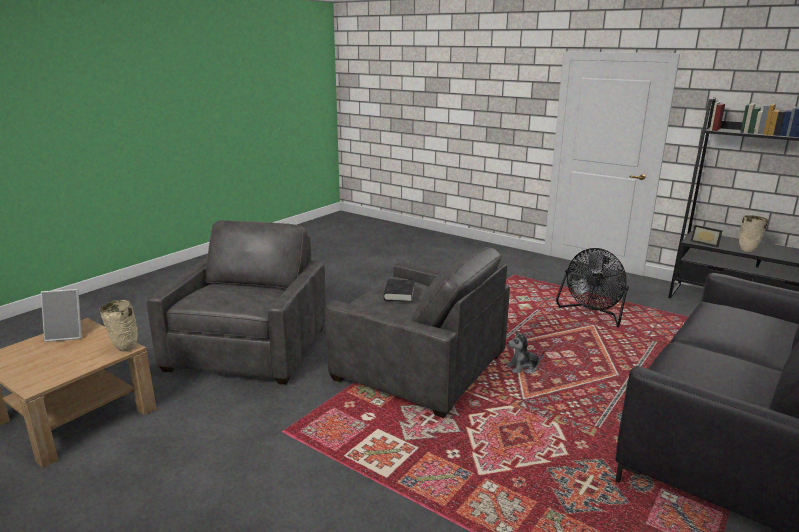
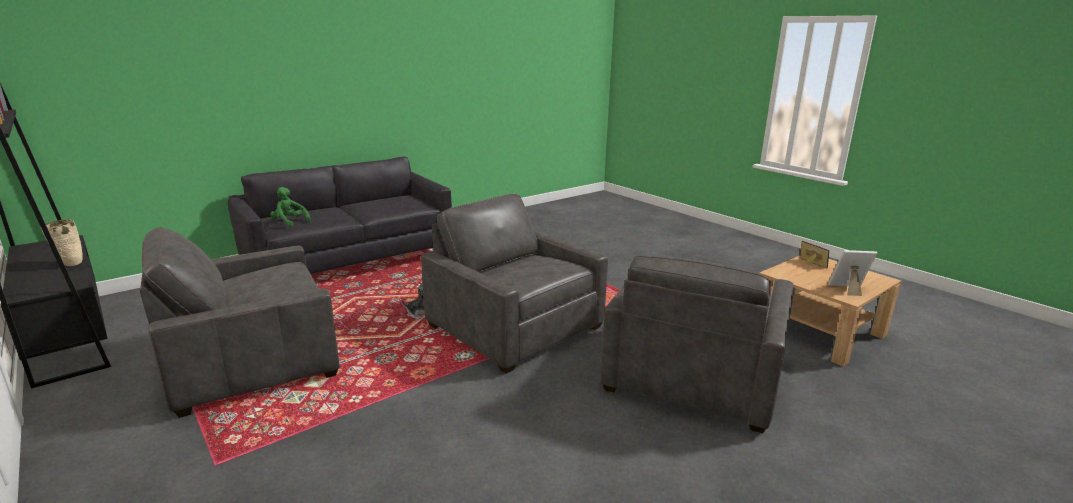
camera: 165 degrees left, 0 degrees up
beige vase [100,300,138,351] -> none
black book [383,279,415,302] -> none
black fan [556,248,629,327] -> grey armchair [140,226,340,418]
picture frame [691,225,723,247] -> picture frame moved to [800,241,829,269]
none -> green plush toy [270,187,311,227]

